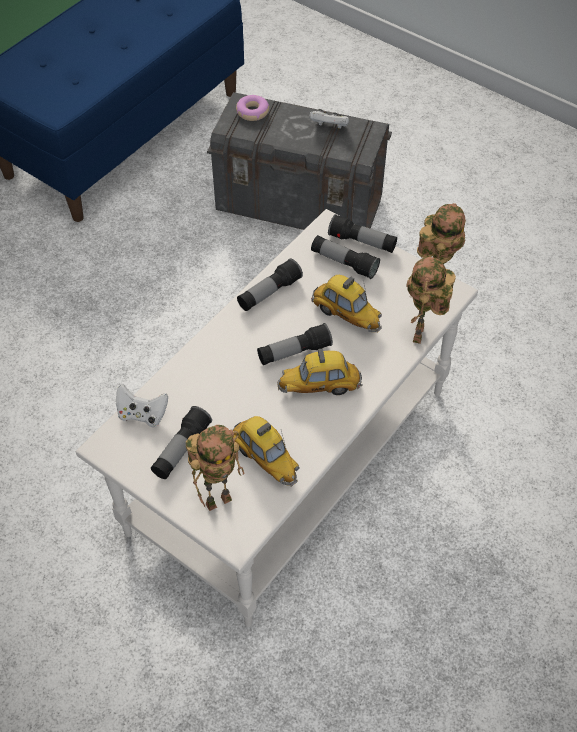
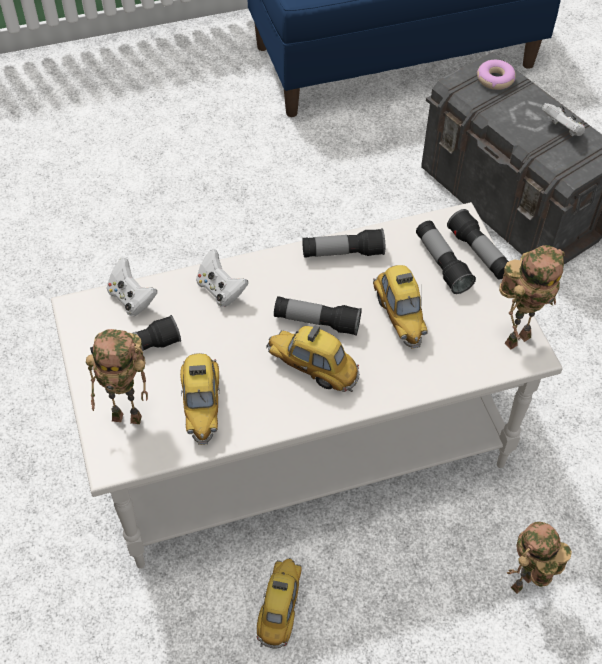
camera: 35 degrees right, 0 degrees up
toy robot [407,257,456,344] -> toy robot moved to [507,522,572,593]
none -> white game controller [196,249,248,307]
none -> toy car [257,558,302,649]

